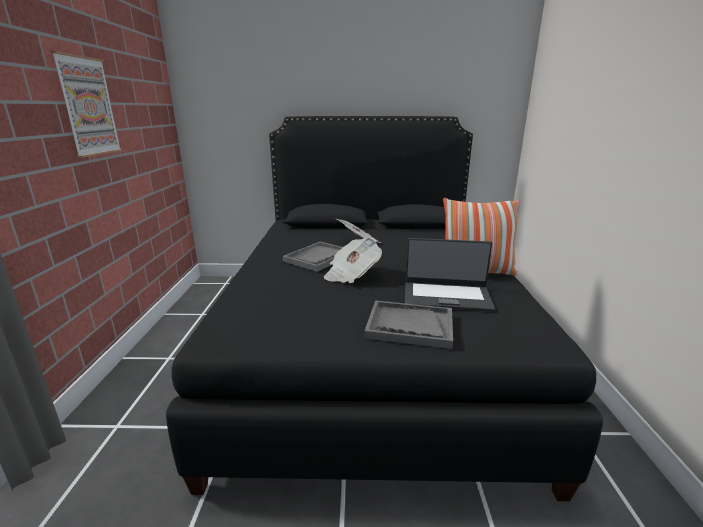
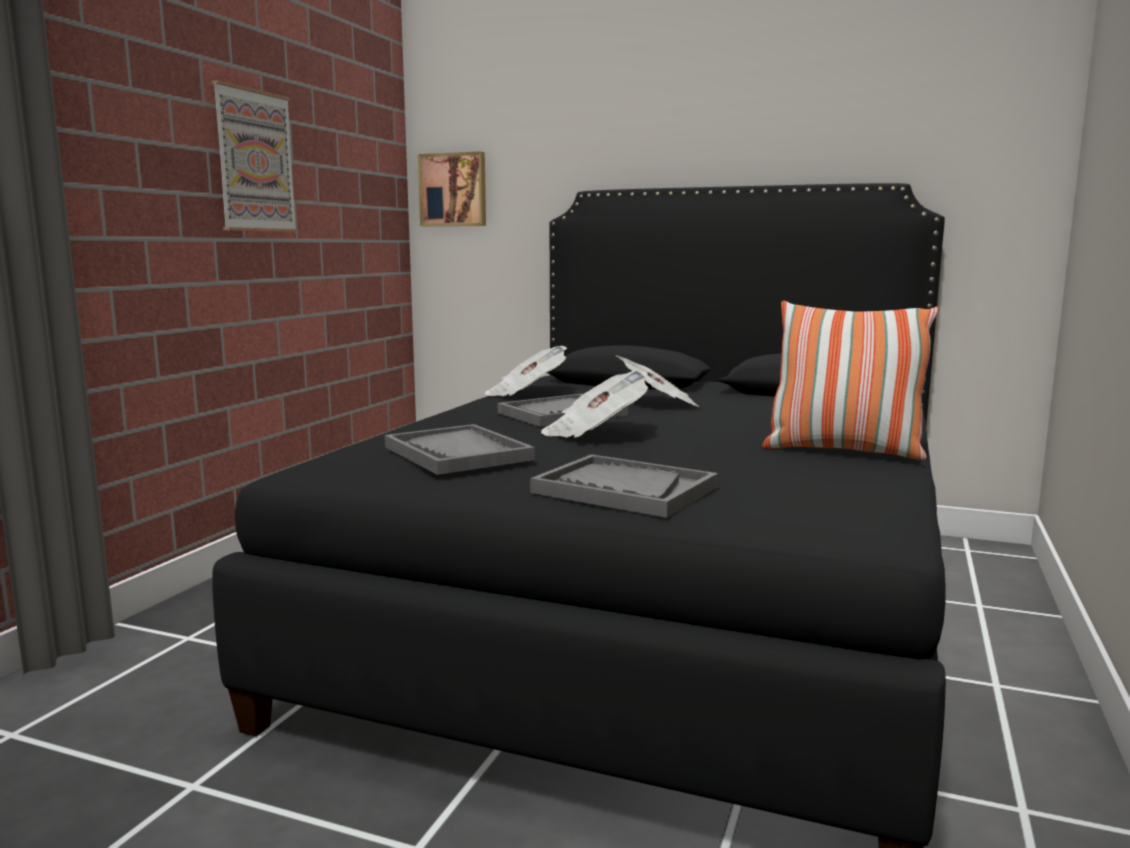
camera: 20 degrees right, 10 degrees down
laptop [405,238,495,312] -> none
none -> grey tray [385,424,535,475]
none -> picture [418,151,486,226]
none -> newspaper [485,346,567,396]

